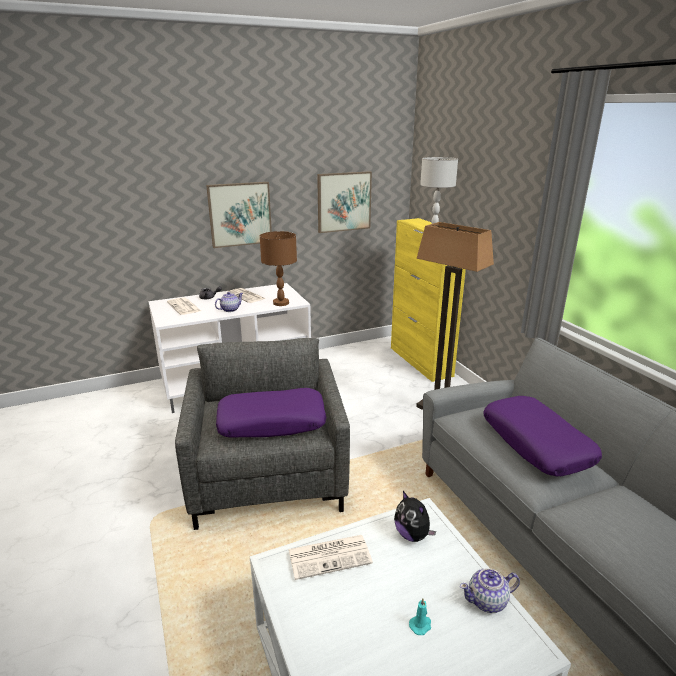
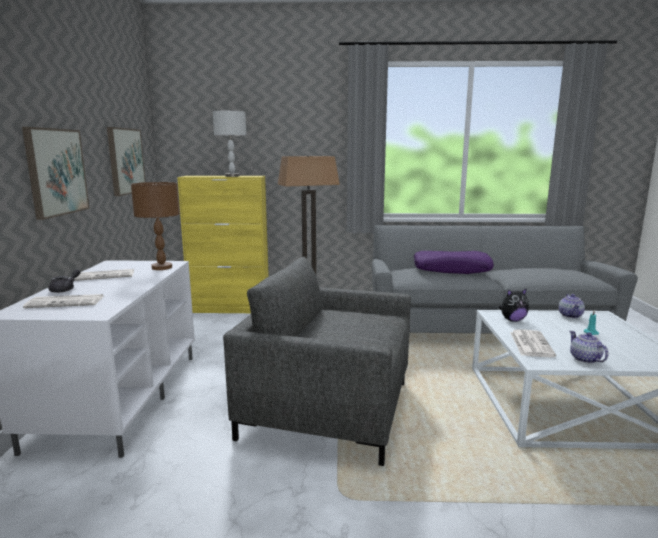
camera: 65 degrees left, 10 degrees down
teapot [215,292,243,312] -> teapot moved to [570,331,608,363]
purple pillow [216,388,326,438] -> none

